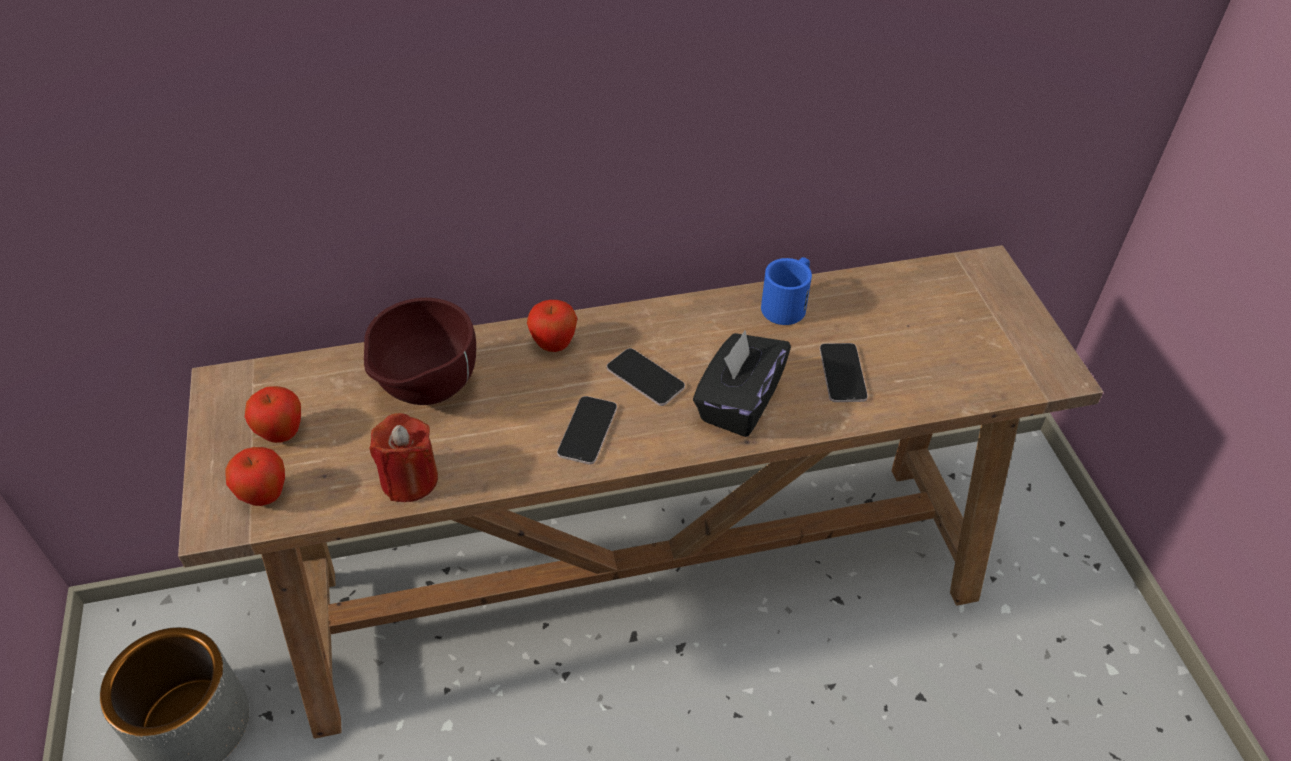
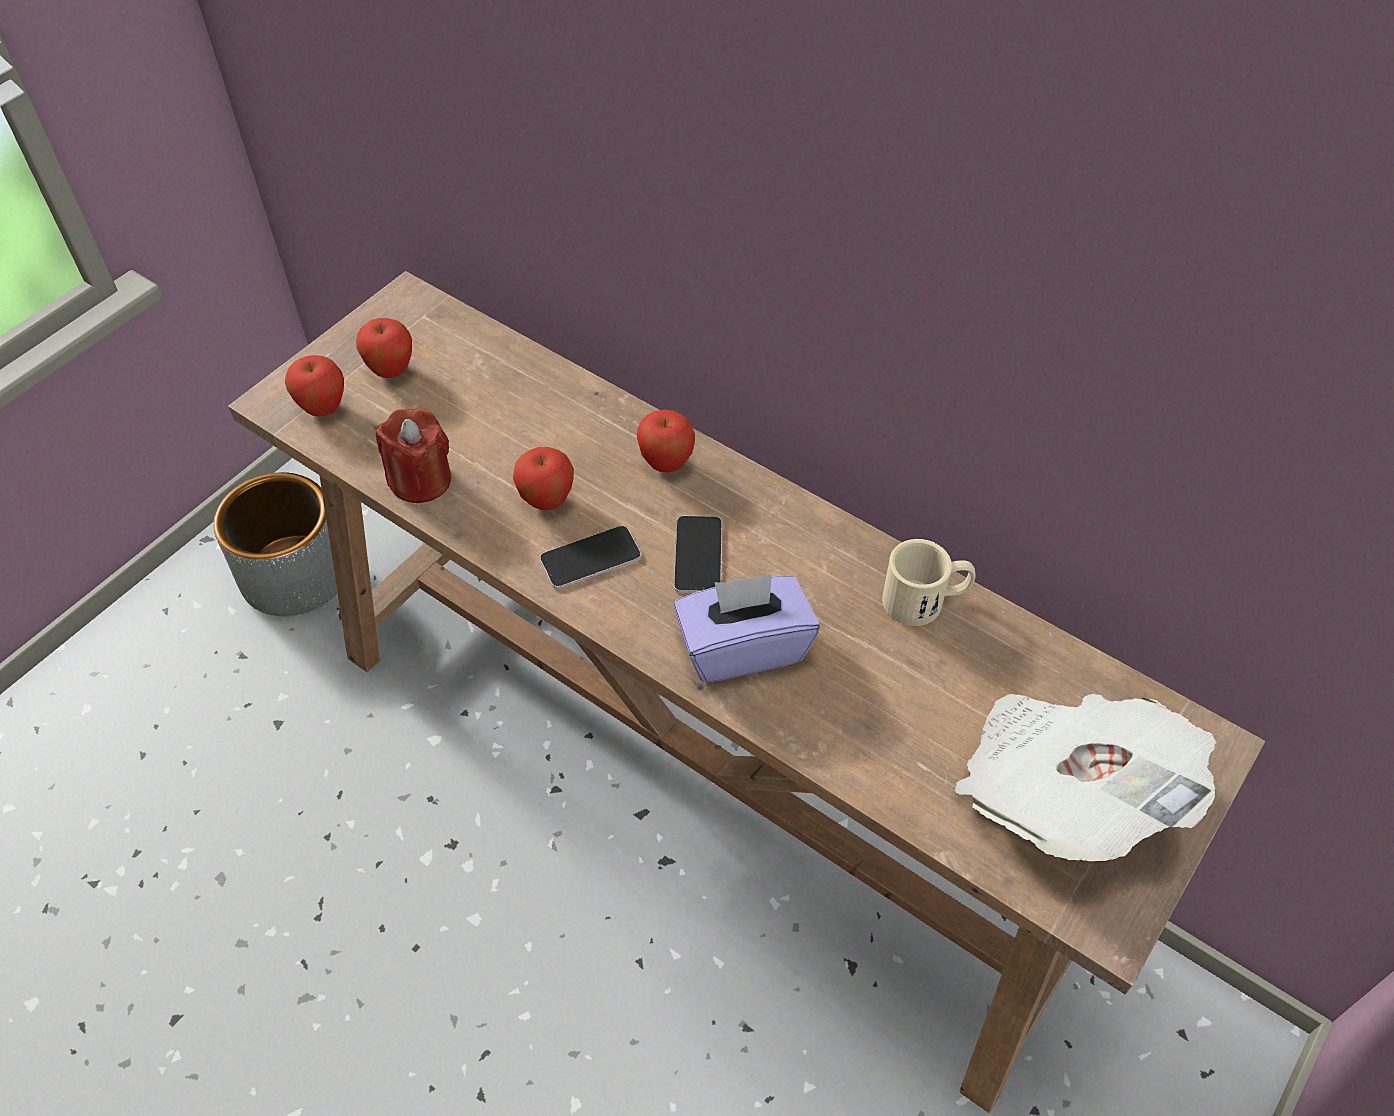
camera: 50 degrees right, 5 degrees up
brown bowl [364,298,476,405] -> none
black tissue box [693,330,791,437] -> purple tissue box [674,574,820,683]
blue mug [761,257,812,325] -> beige mug [882,539,976,626]
phone [820,343,868,402] -> none
none -> apple [513,447,574,510]
none -> newspaper [954,694,1217,861]

